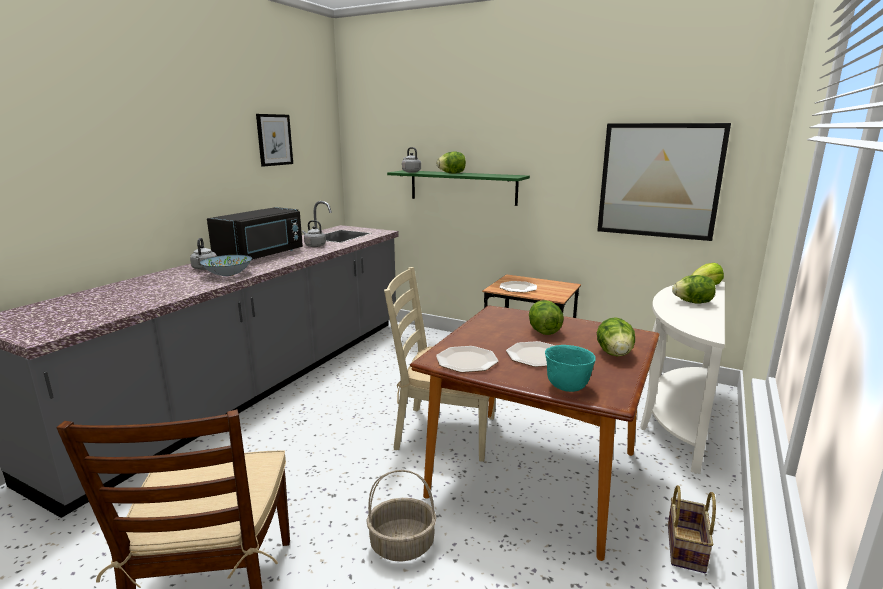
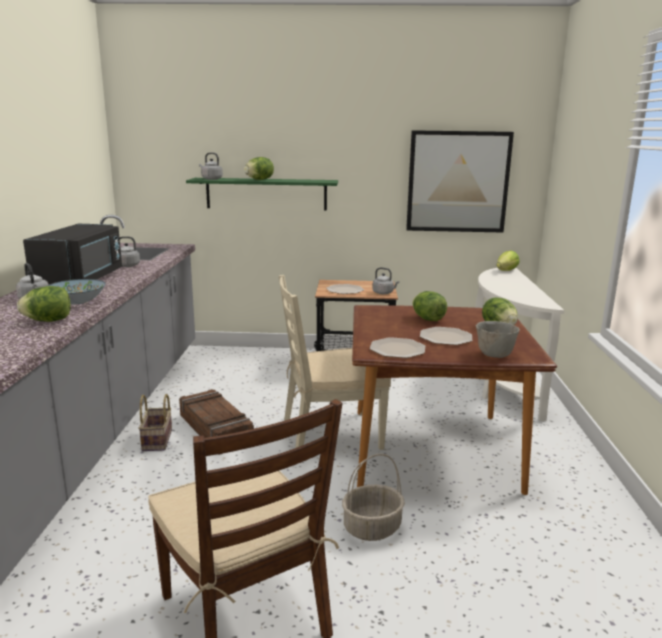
camera: 25 degrees left, 0 degrees up
picture [256,114,293,167] -> none
turquoise bowl [545,345,596,392] -> grey bowl [476,321,520,358]
basket [668,485,716,573] -> basket moved to [138,394,172,451]
lettuce [672,275,716,304] -> lettuce moved to [17,286,71,322]
none -> crate [179,389,254,455]
none -> grey kettle [372,268,399,294]

